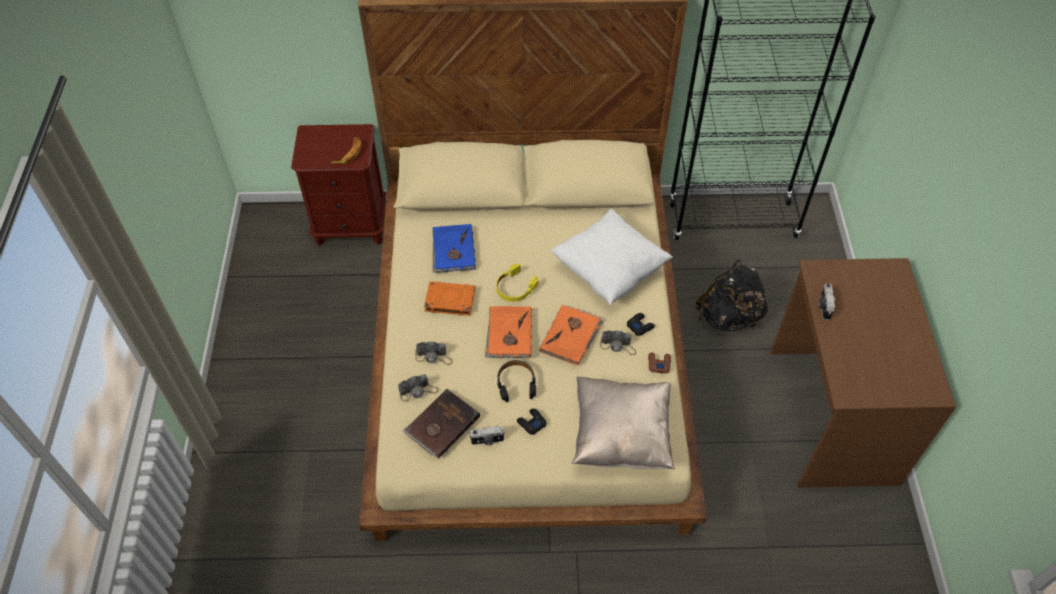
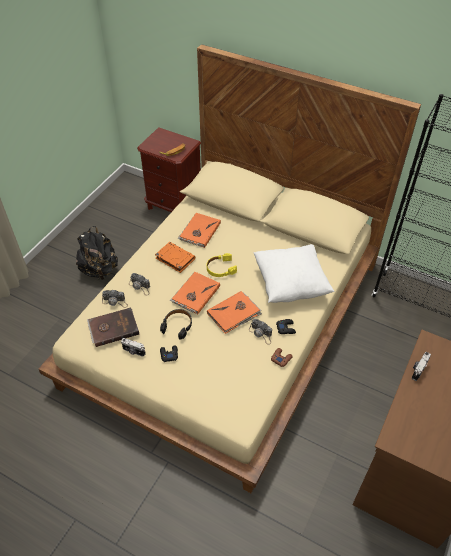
camera: 30 degrees right, 5 degrees down
blue book [432,224,476,273] -> orange book [177,213,221,248]
beige pillow [572,376,675,469] -> none
black backpack [695,260,768,331] -> black backpack moved to [76,226,118,280]

